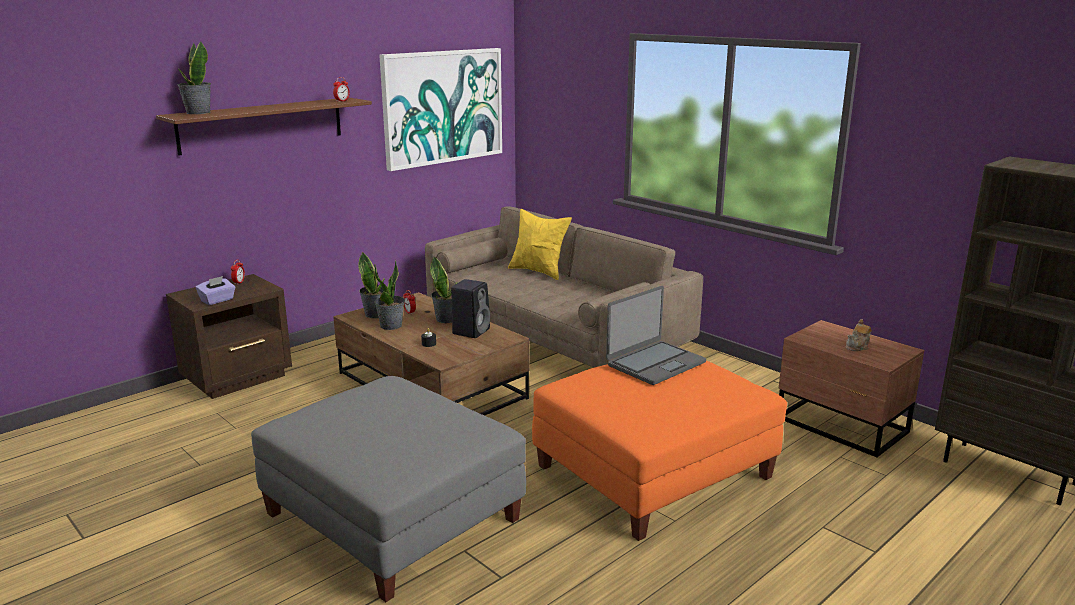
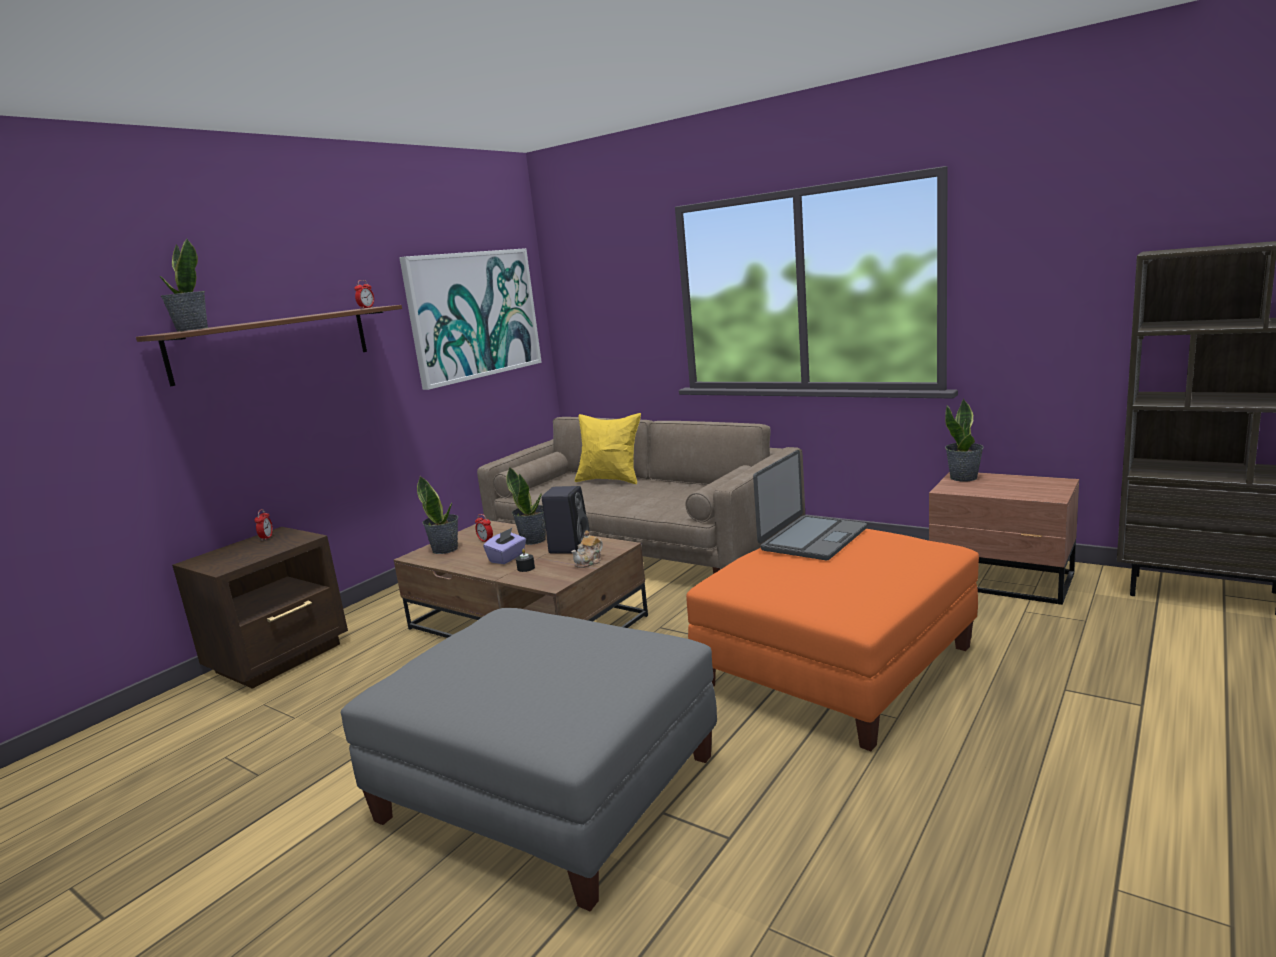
camera: 10 degrees left, 5 degrees down
purple tissue box [196,276,235,305] -> purple tissue box moved to [483,528,526,564]
potted plant [374,260,405,330] -> potted plant moved to [945,398,984,481]
teapot [845,319,872,351] -> teapot moved to [571,530,603,568]

